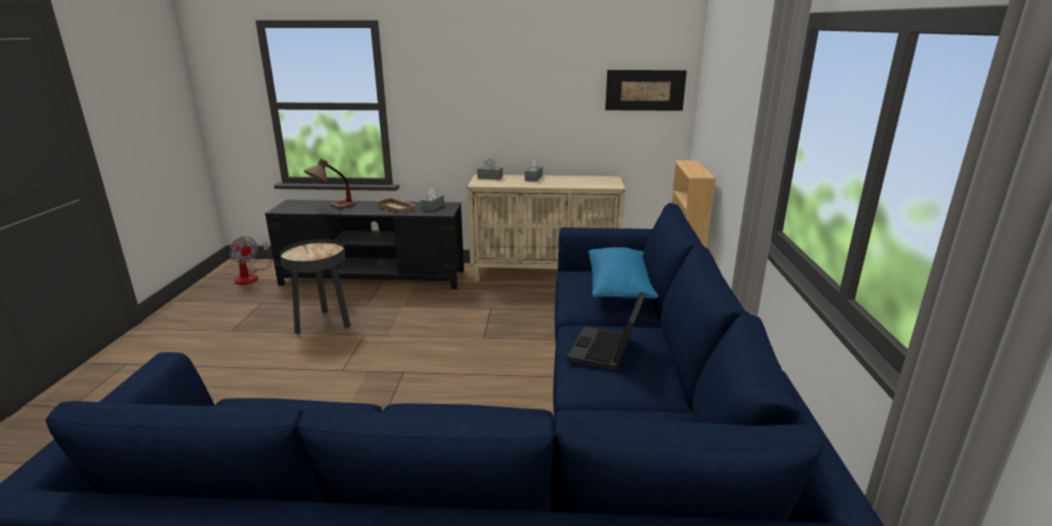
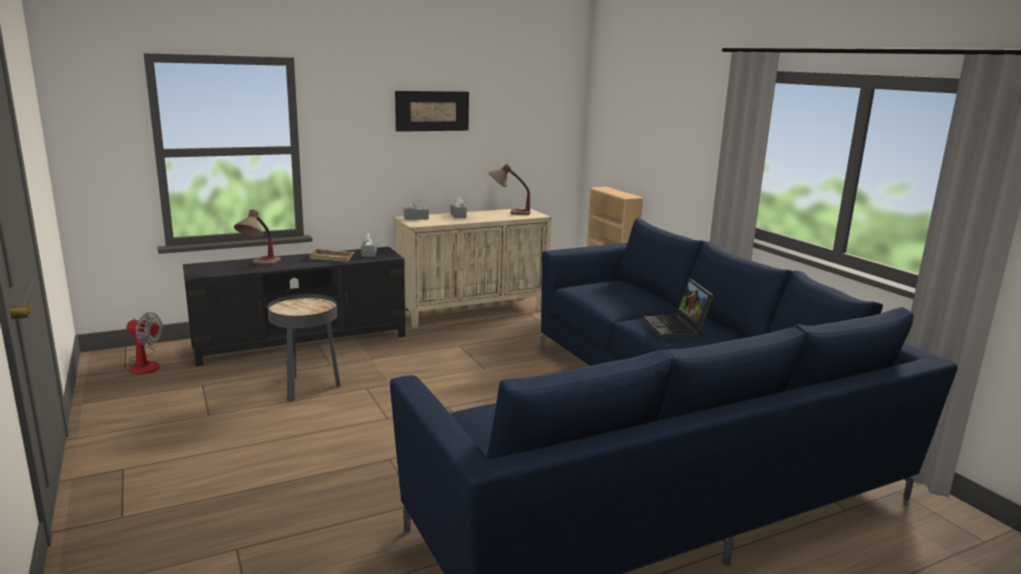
camera: 30 degrees left, 5 degrees down
blue pillow [589,247,658,299] -> none
picture [605,70,687,111] -> picture moved to [395,91,469,132]
none -> table lamp [488,164,530,215]

